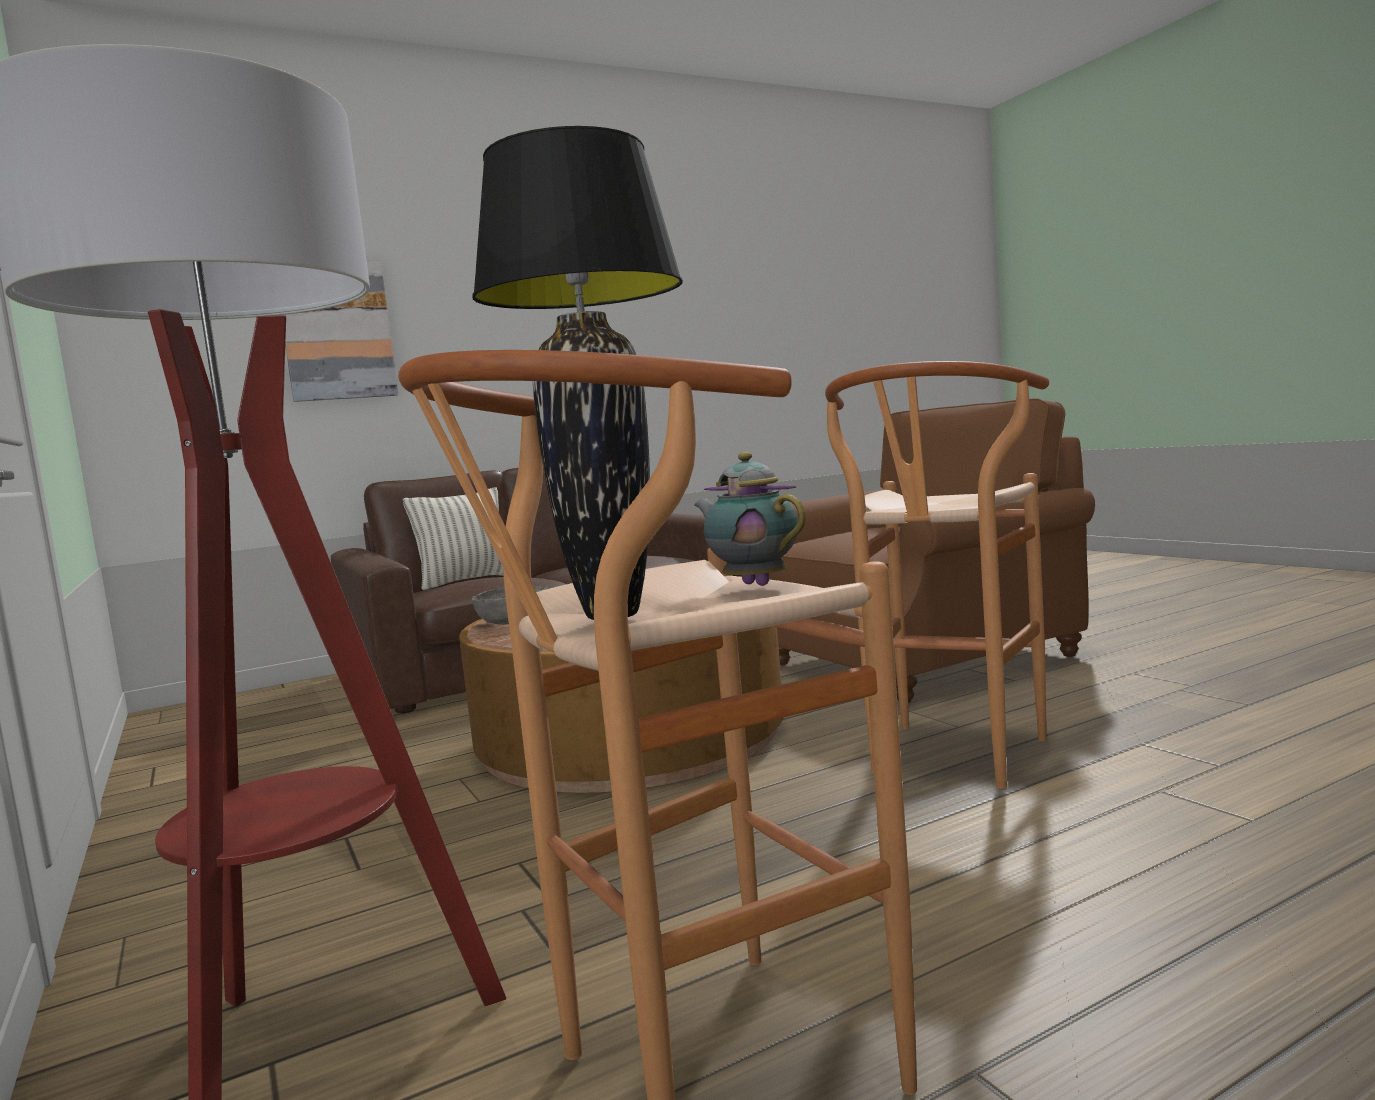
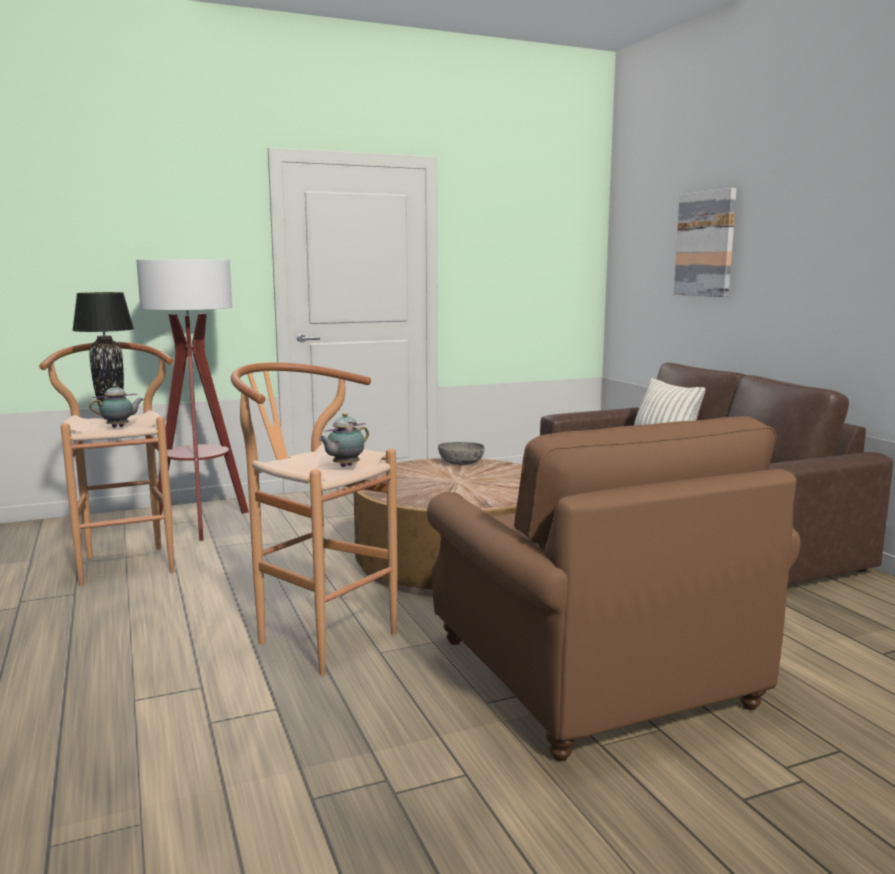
camera: 95 degrees right, 5 degrees up
none -> teapot [318,413,369,467]

